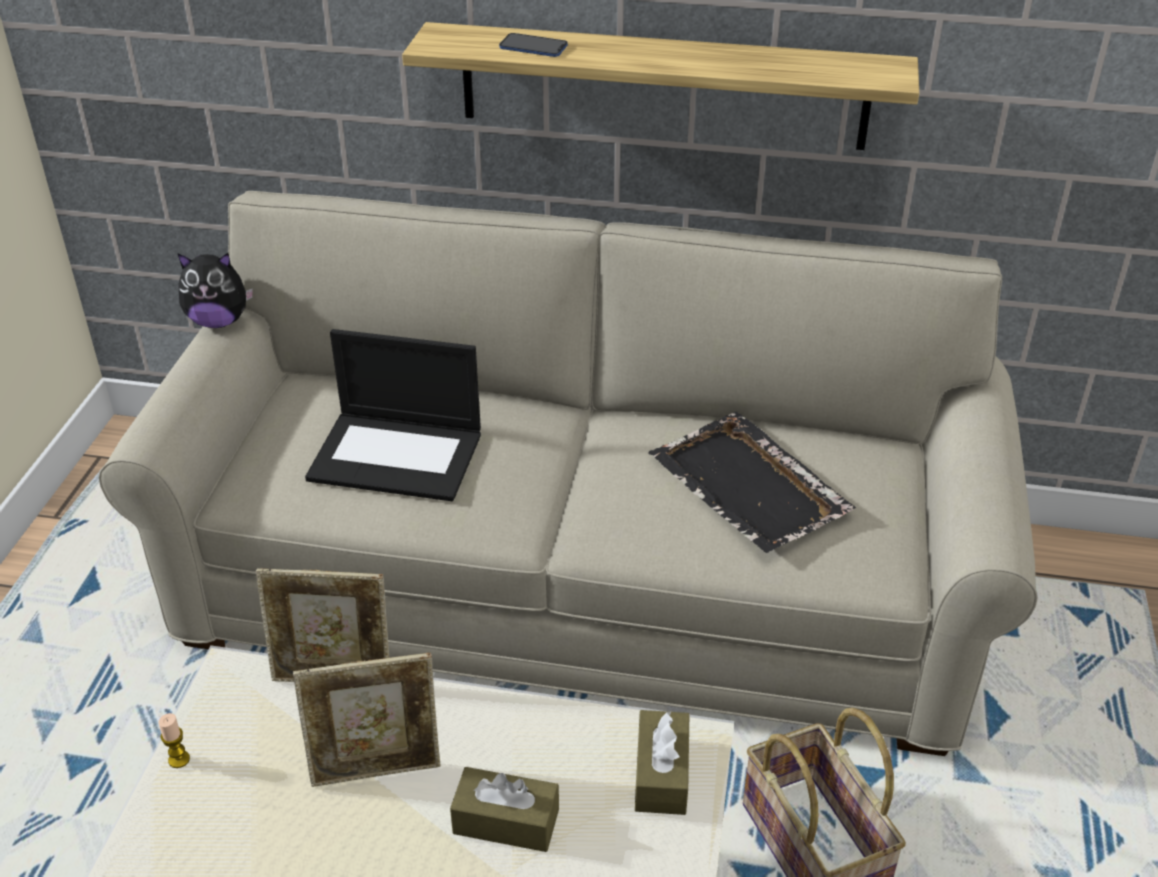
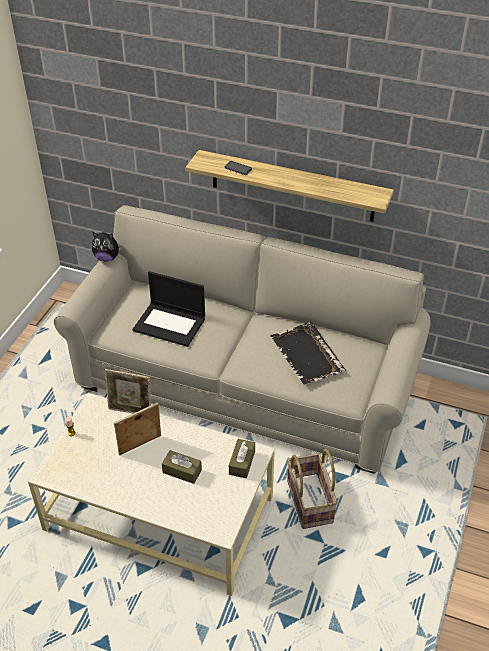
camera: 10 degrees right, 5 degrees up
picture frame [293,653,441,787] -> picture frame turned 150 degrees clockwise [114,403,161,455]

